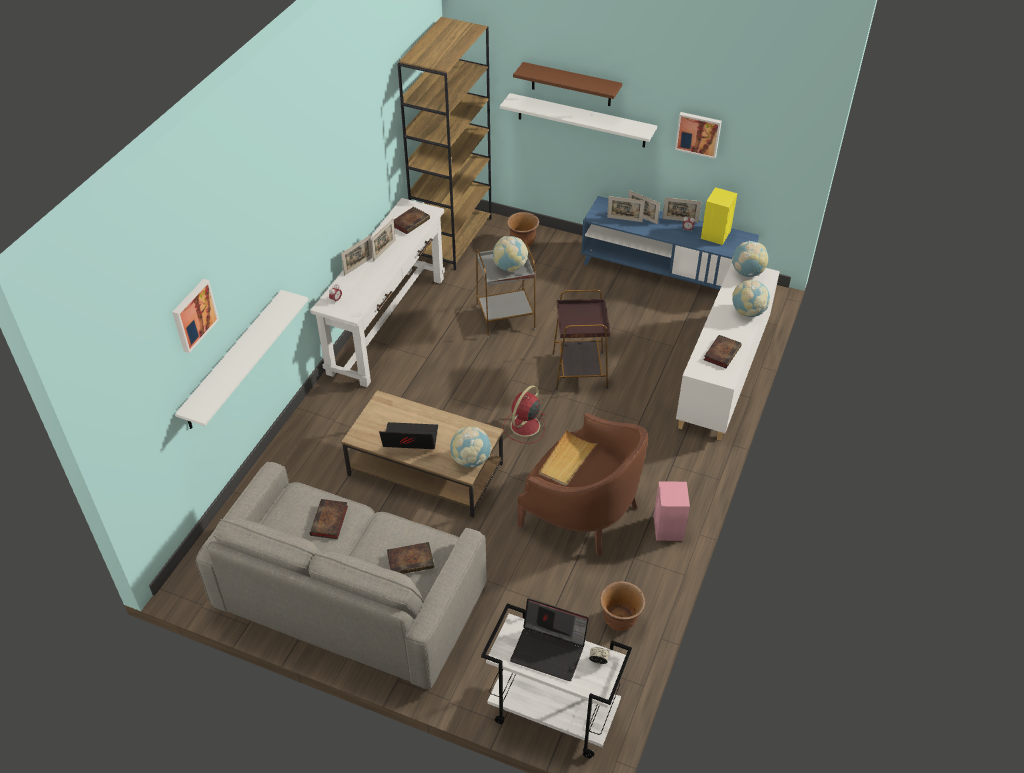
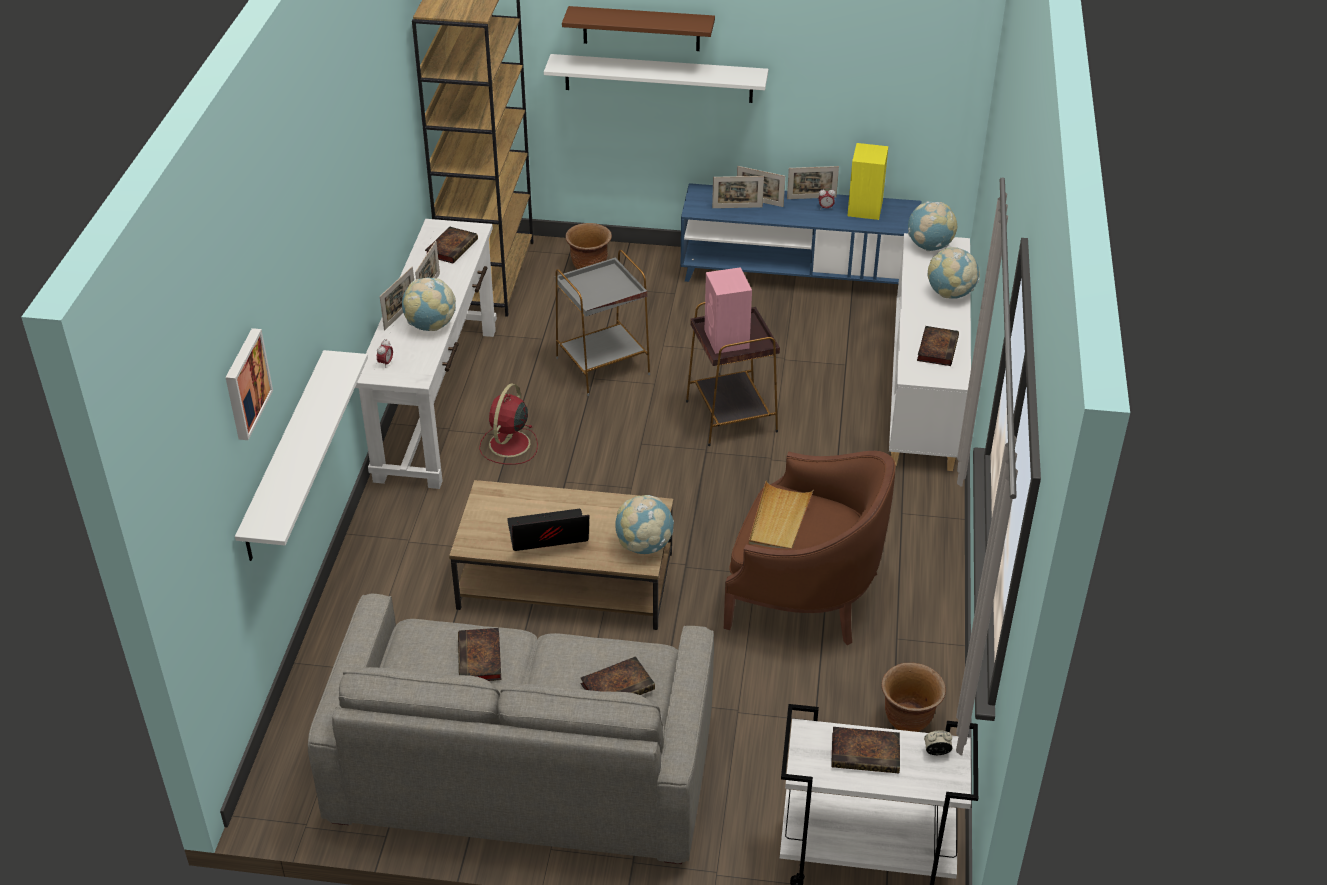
camera: 15 degrees left, 5 degrees down
globe [493,236,528,272] -> globe moved to [402,278,456,331]
red fan [503,385,545,443] -> red fan moved to [479,384,538,465]
laptop [510,598,589,681] -> book [831,727,900,773]
pink speaker [654,481,690,541] -> pink speaker moved to [705,267,752,354]
picture [675,112,722,159] -> none

